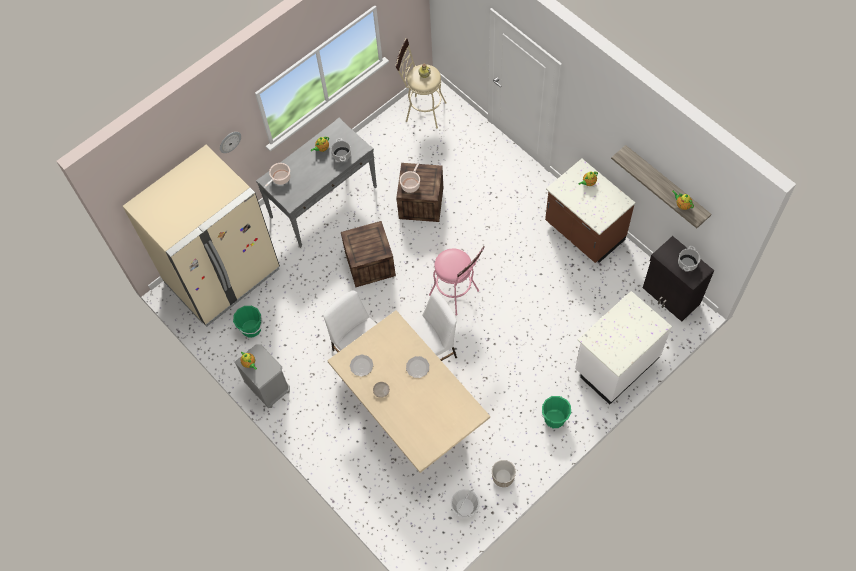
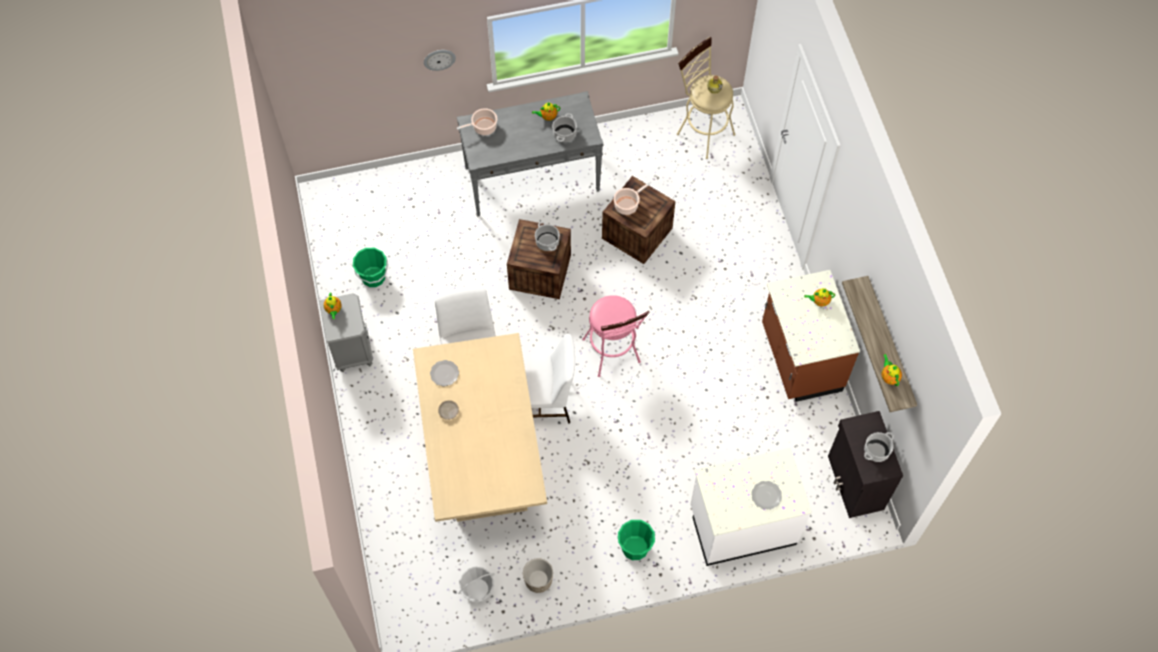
camera: 25 degrees right, 0 degrees up
beige fridge [123,145,280,327] -> none
plate [406,356,429,378] -> plate moved to [751,481,782,509]
none -> cooking pot [535,222,560,251]

